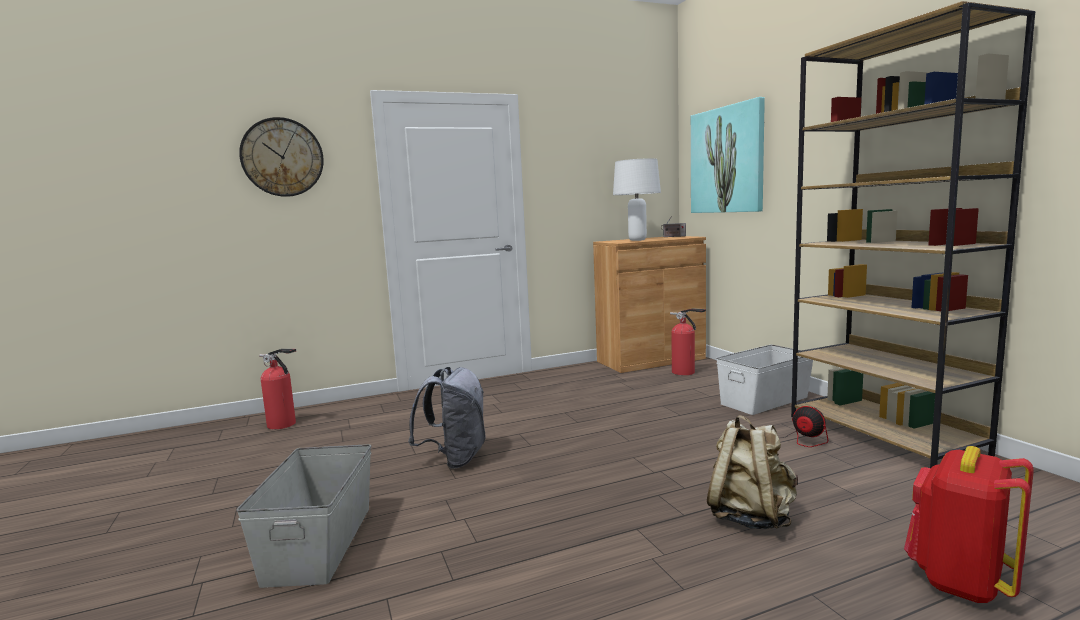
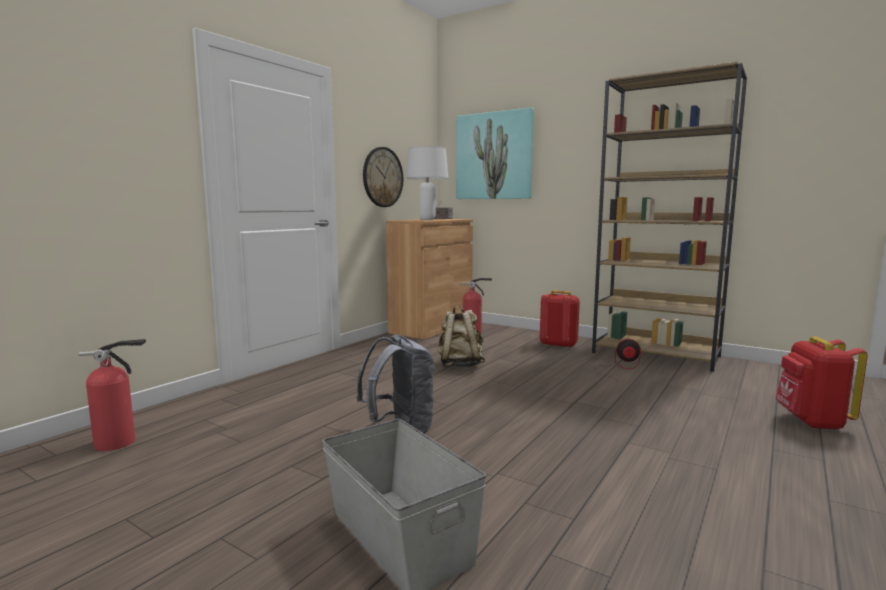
camera: 35 degrees left, 0 degrees up
wall clock [239,117,324,197] -> wall clock moved to [363,147,403,207]
beige backpack [707,415,798,529] -> beige backpack moved to [437,306,485,368]
white storage box [716,345,813,415] -> red backpack [540,290,580,348]

